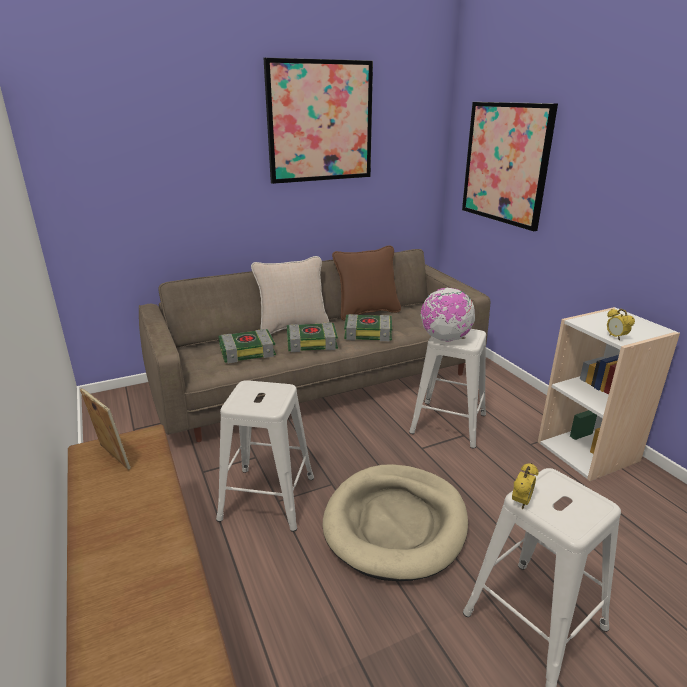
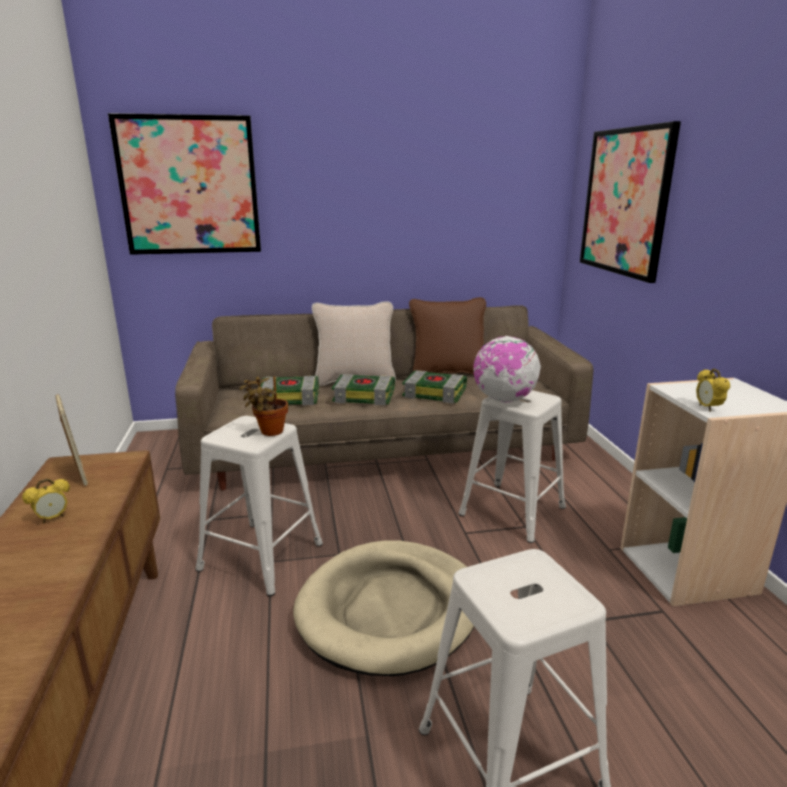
camera: 15 degrees right, 5 degrees down
picture [263,58,373,184] -> picture moved to [108,113,261,255]
alarm clock [512,463,538,509] -> alarm clock moved to [22,478,70,523]
none -> potted plant [239,376,288,436]

